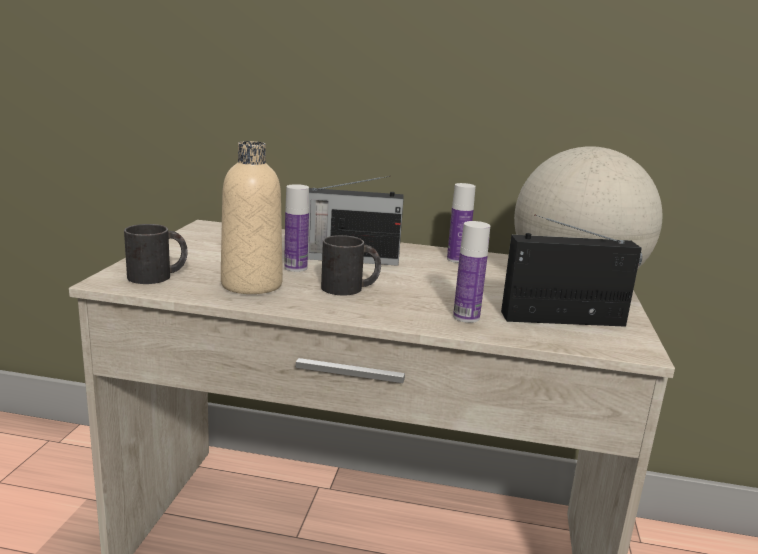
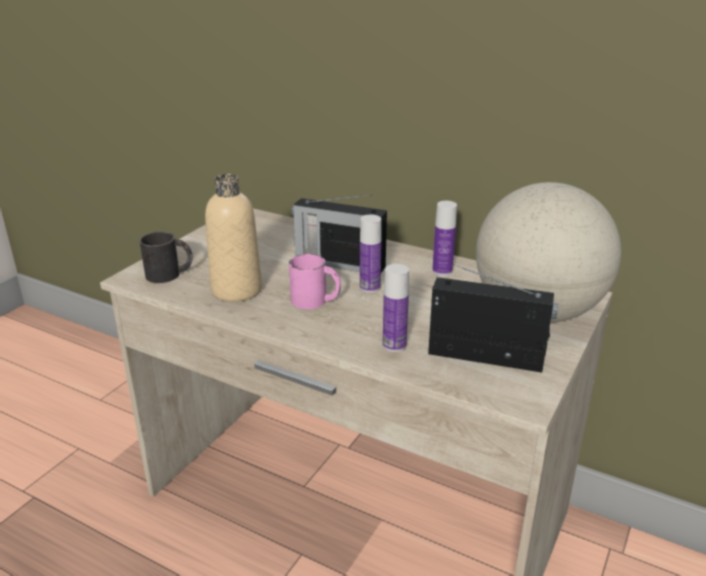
camera: 20 degrees right, 10 degrees up
bottle [284,184,309,272] -> bottle moved to [360,214,382,293]
black mug [321,235,381,295] -> pink mug [289,254,341,309]

